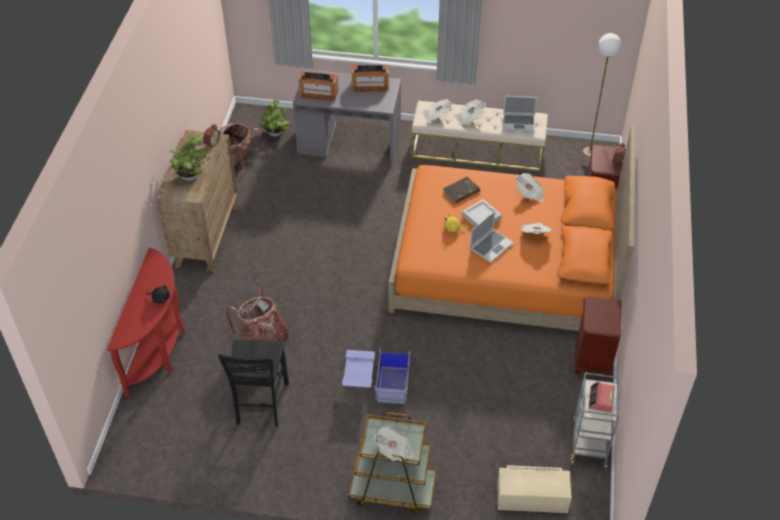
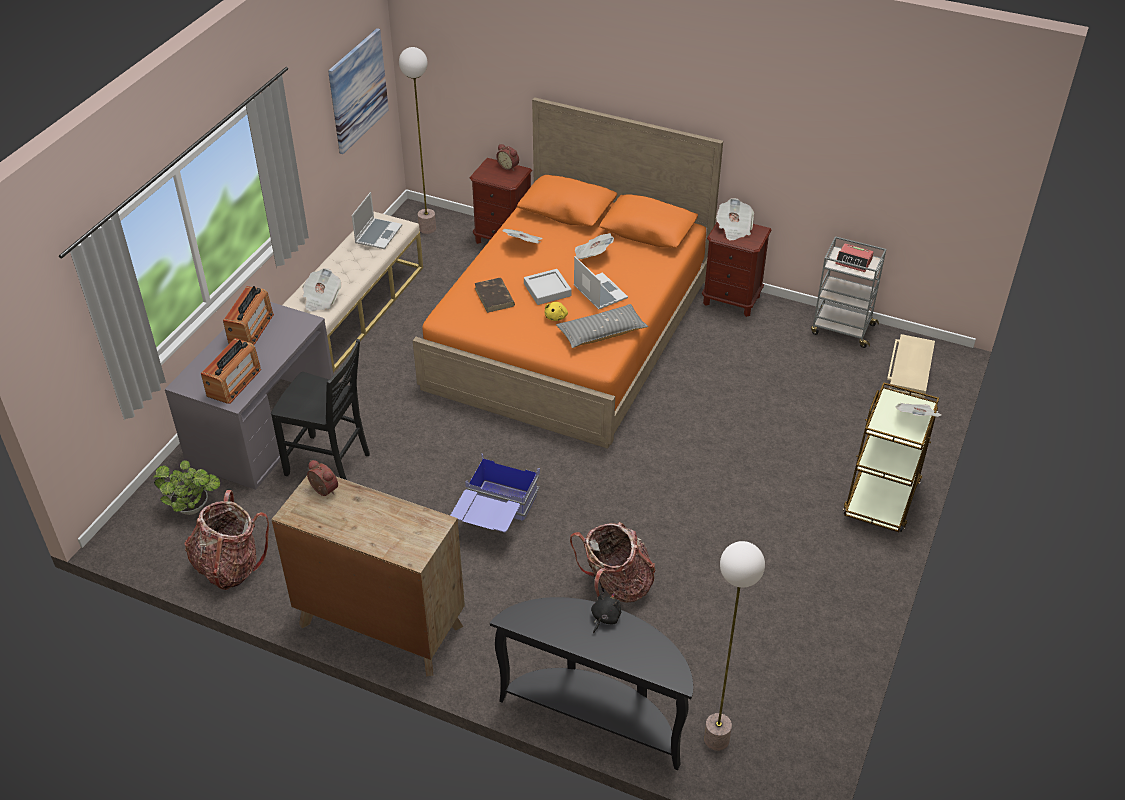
camera: 75 degrees left, 5 degrees down
red console table [107,248,185,397] -> black console table [490,597,693,770]
potted plant [169,134,207,181] -> none
black chair [218,340,289,427] -> black chair moved to [271,339,370,480]
blue storage box [342,349,411,404] -> blue storage box moved to [450,453,540,532]
newspaper [455,99,486,125] -> newspaper moved to [716,198,754,241]
none -> picture [328,28,389,154]
none -> grey pillow [556,304,648,348]
none -> floor lamp [704,541,765,751]

